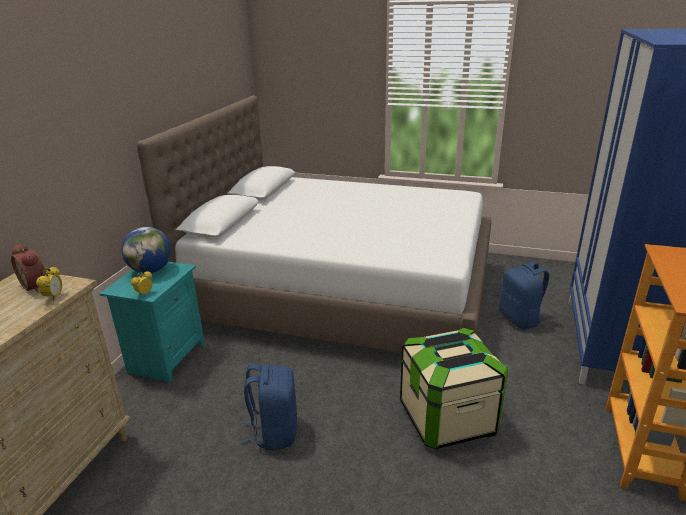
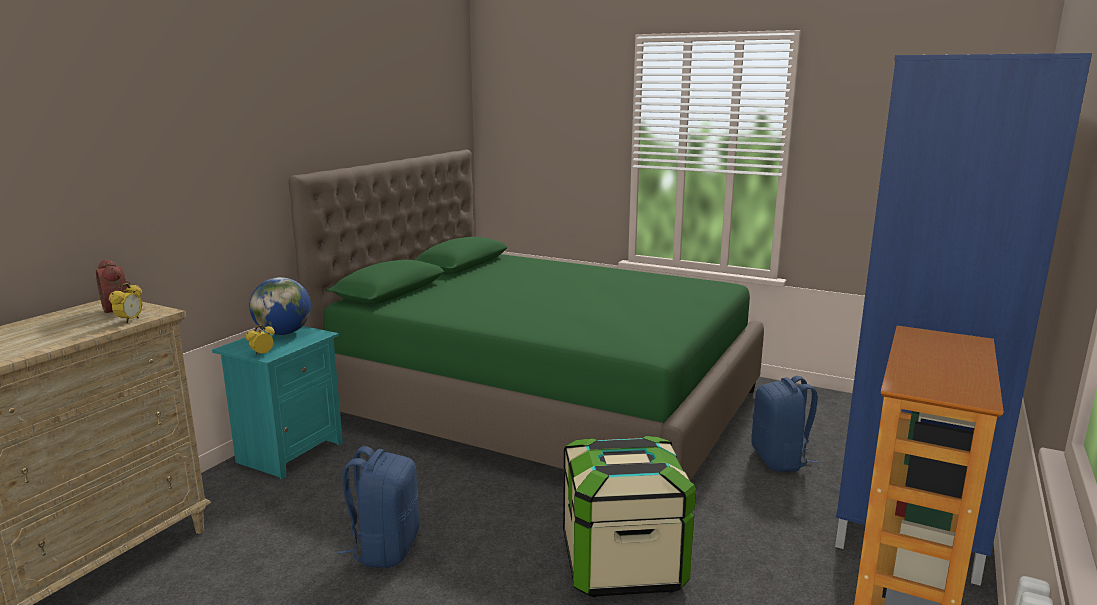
camera: 10 degrees right, 10 degrees down
white bed [137,95,491,353] -> green bed [288,150,764,480]

